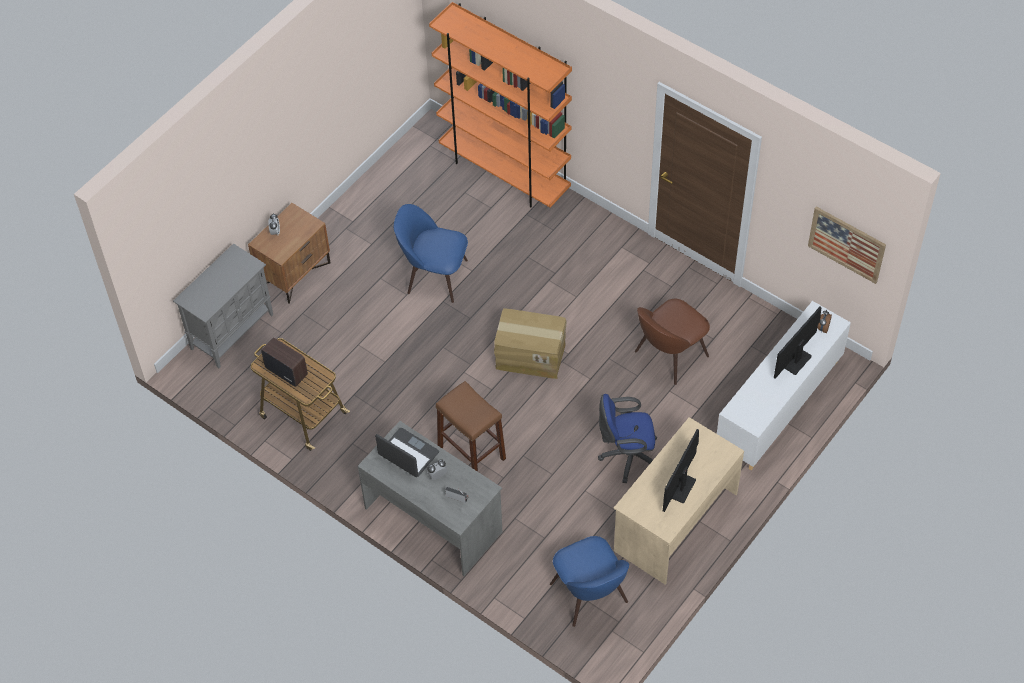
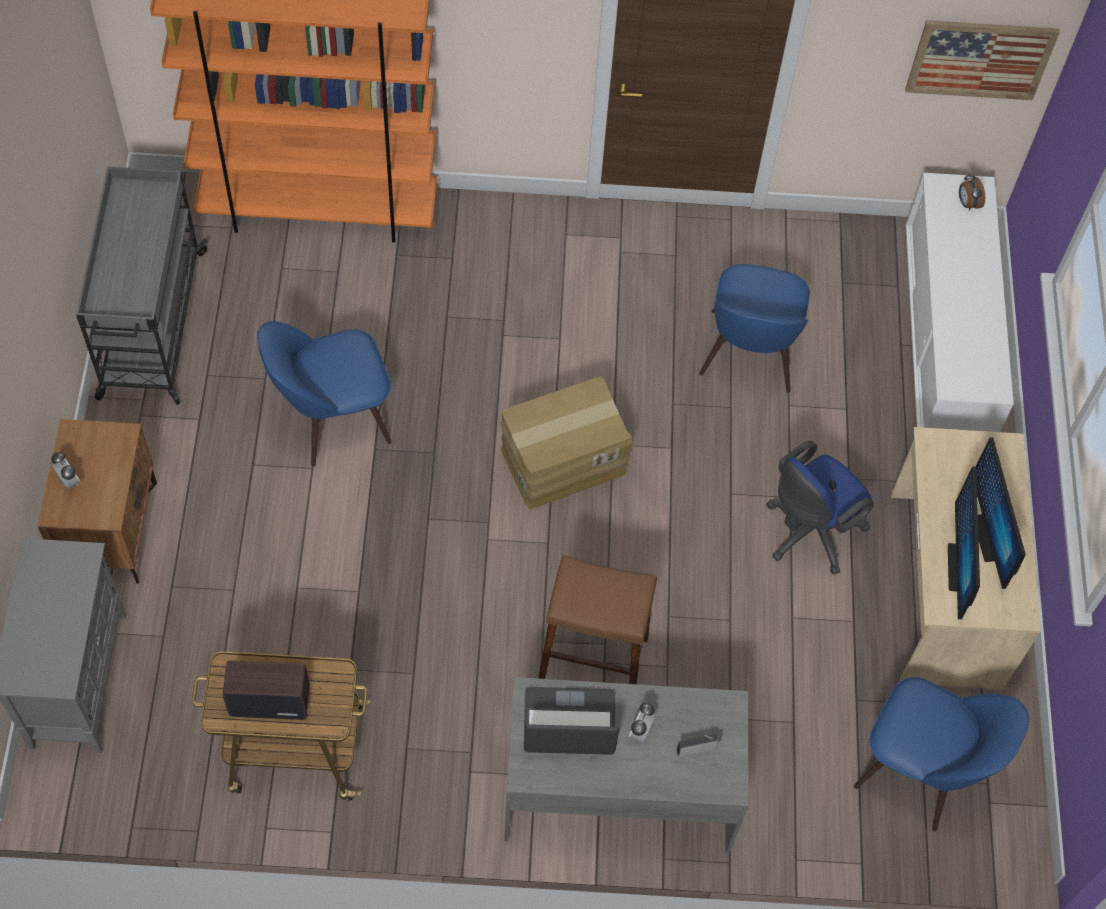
camera: 40 degrees left, 5 degrees up
brown chair [635,299,710,385] -> blue chair [699,264,810,392]
monitor [774,307,821,379] -> monitor moved to [948,466,980,619]
none -> grey cart [76,166,208,405]

